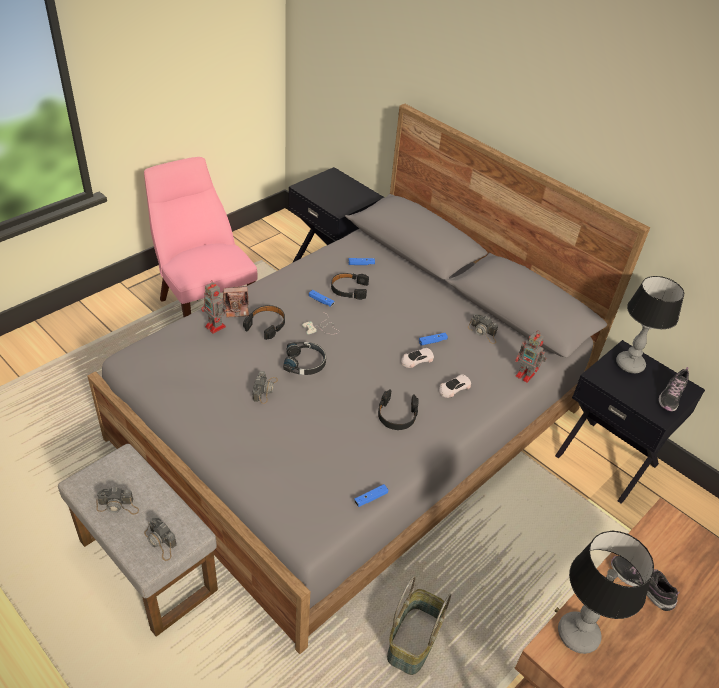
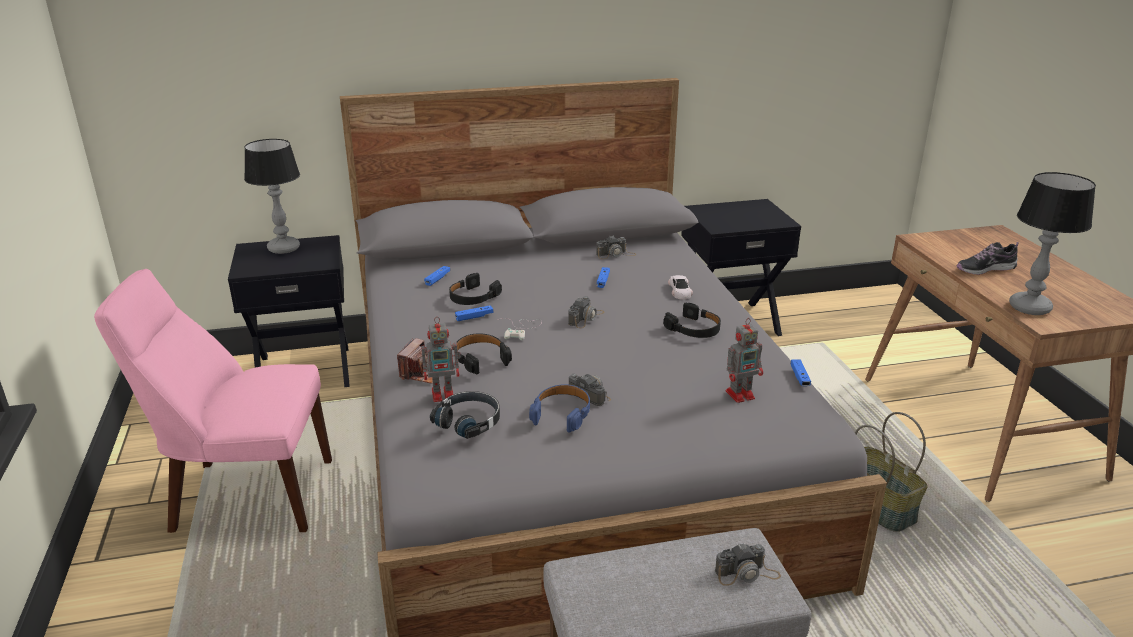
camera: 55 degrees left, 15 degrees down
camera [96,488,139,515] -> camera moved to [568,296,604,328]
black headphones [283,342,326,375] -> black headphones moved to [430,391,500,439]
white toy car [401,348,434,368] -> none
toy robot [515,331,546,383] -> toy robot moved to [726,318,763,403]
table lamp [616,276,684,373] -> table lamp moved to [244,139,300,254]
shoe [659,367,689,411] -> none
none -> blue headphones [529,384,590,433]

